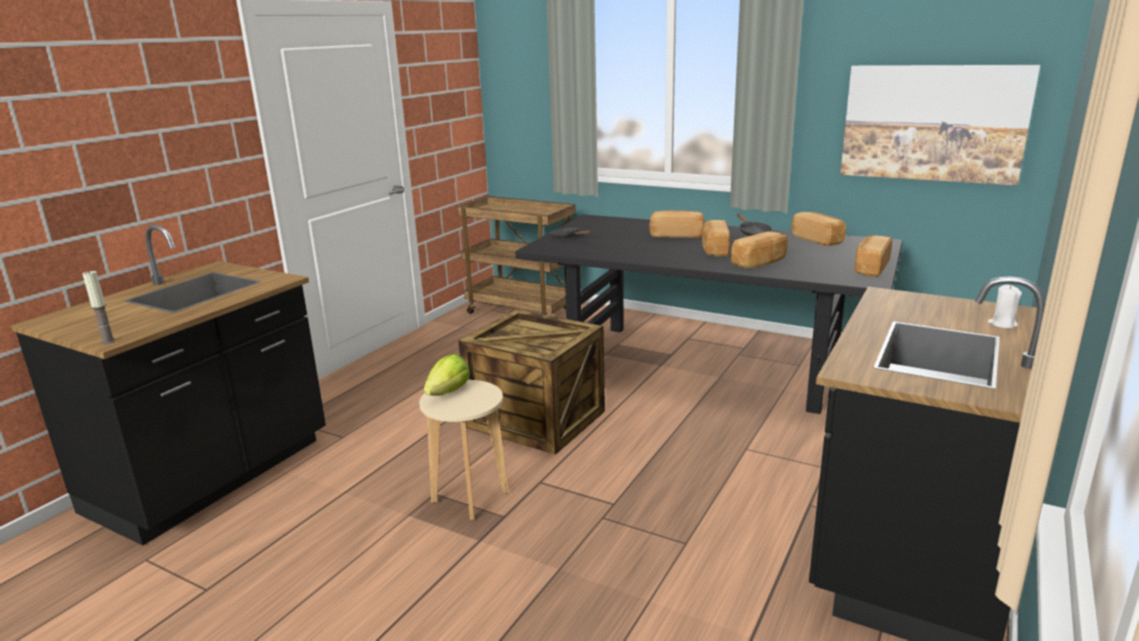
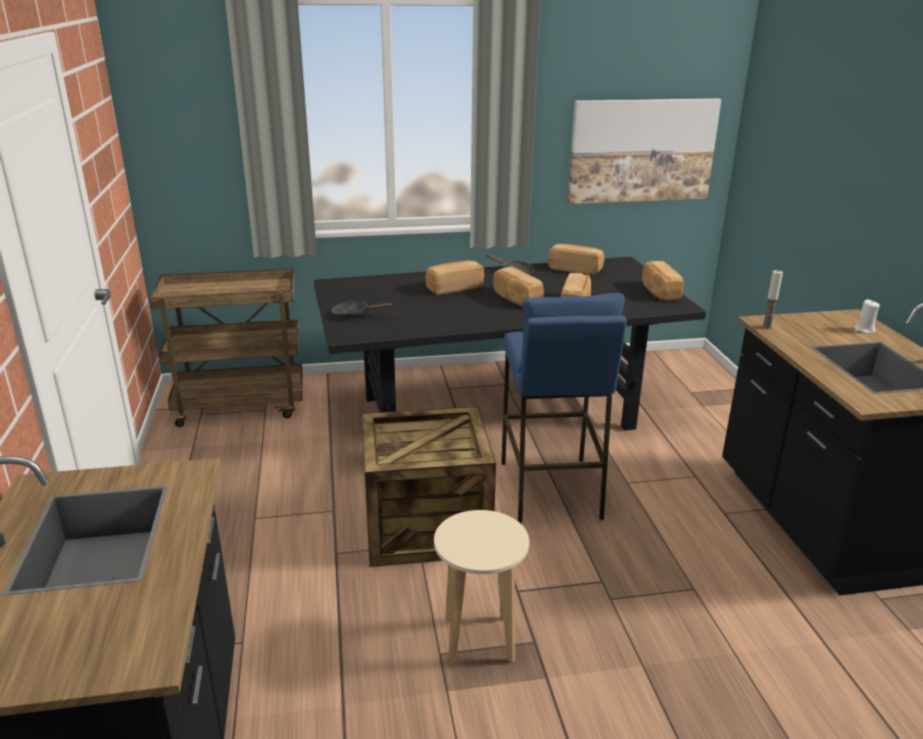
camera: 40 degrees left, 5 degrees up
candle [83,271,116,345] -> candle moved to [762,270,783,329]
lettuce [424,354,470,396] -> none
none -> blue stool [501,293,627,524]

